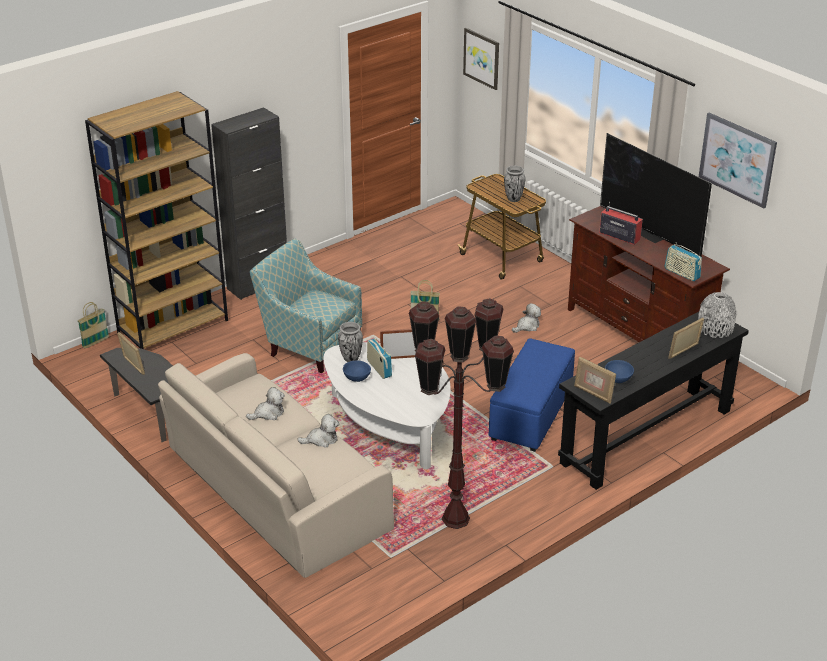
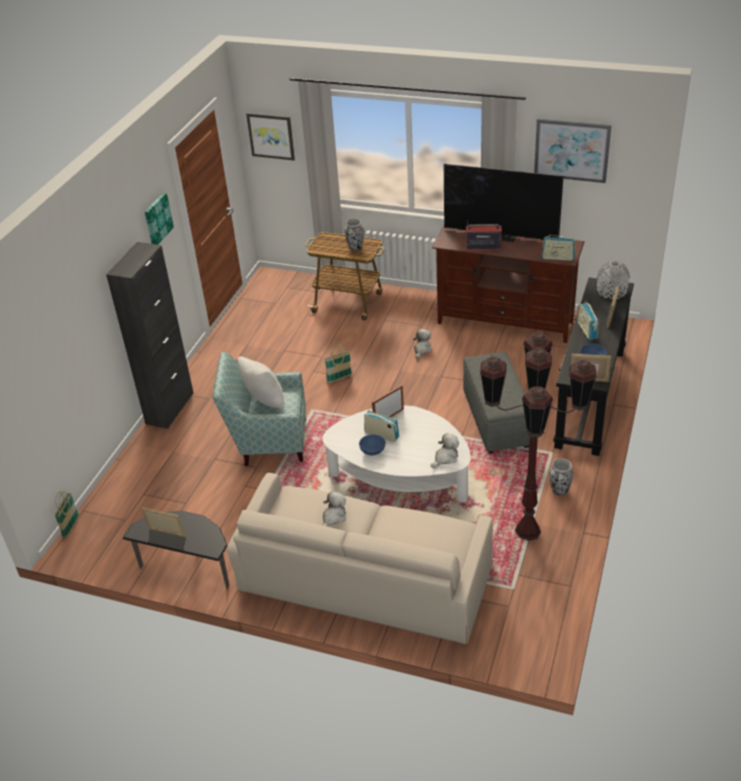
camera: 30 degrees left, 5 degrees up
brown bookcase [85,91,228,349] -> none
plush toy [297,414,339,448] -> plush toy moved to [431,433,459,468]
vase [338,322,363,362] -> vase moved to [549,458,574,496]
blue ottoman [489,338,575,452] -> grey ottoman [463,352,530,454]
none -> picture [145,193,174,245]
none -> white pillow [237,356,285,408]
none -> radio [577,301,598,340]

